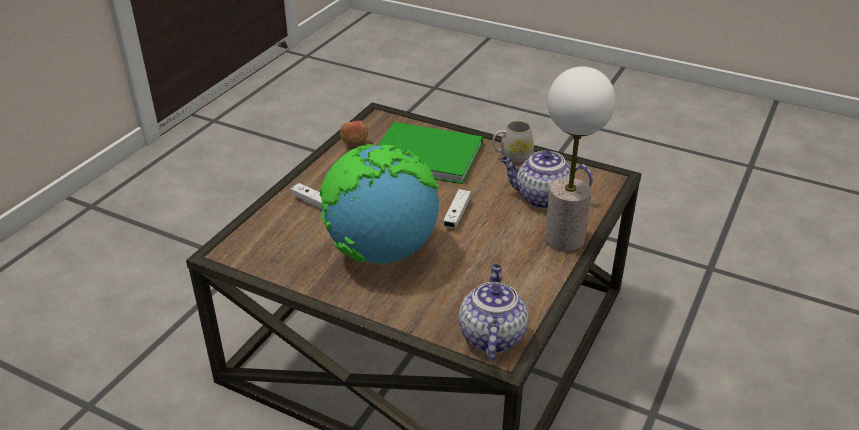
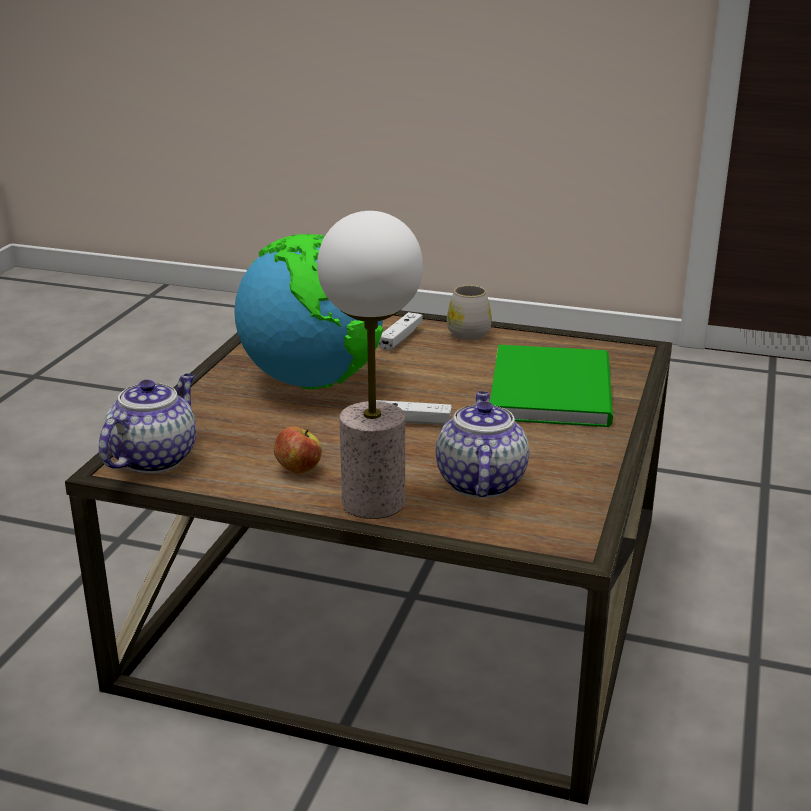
camera: 80 degrees right, 10 degrees down
apple [340,119,368,144] -> apple moved to [274,426,322,474]
teapot [459,264,529,361] -> teapot turned 60 degrees counterclockwise [99,374,196,473]
white mug [492,121,534,162] -> white mug moved to [447,285,492,340]

